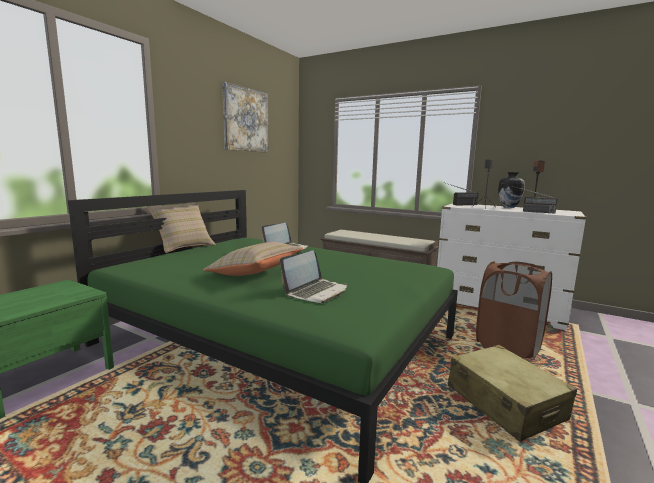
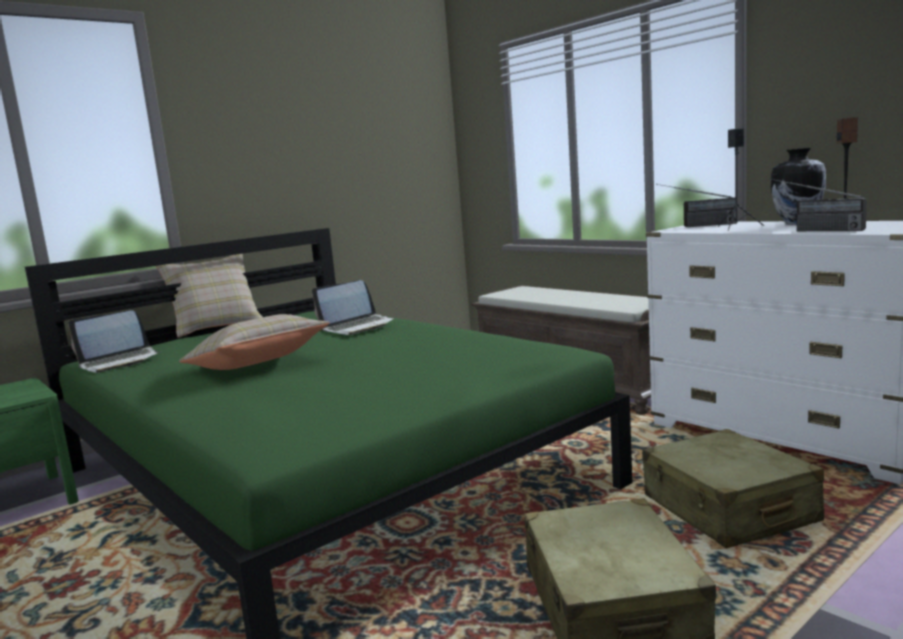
camera: 20 degrees right, 0 degrees up
picture [222,82,269,153] -> none
laptop [280,250,347,303] -> laptop moved to [68,310,162,373]
brown laundry basket [476,261,552,360] -> beige suitcase [642,429,824,548]

